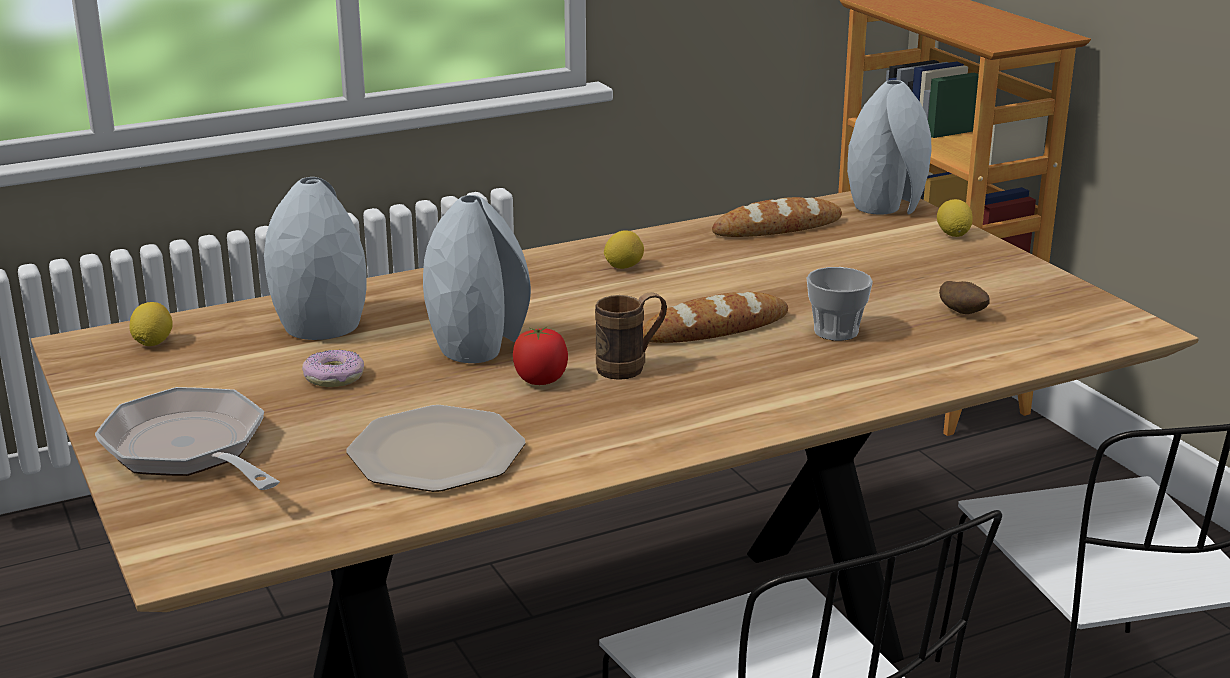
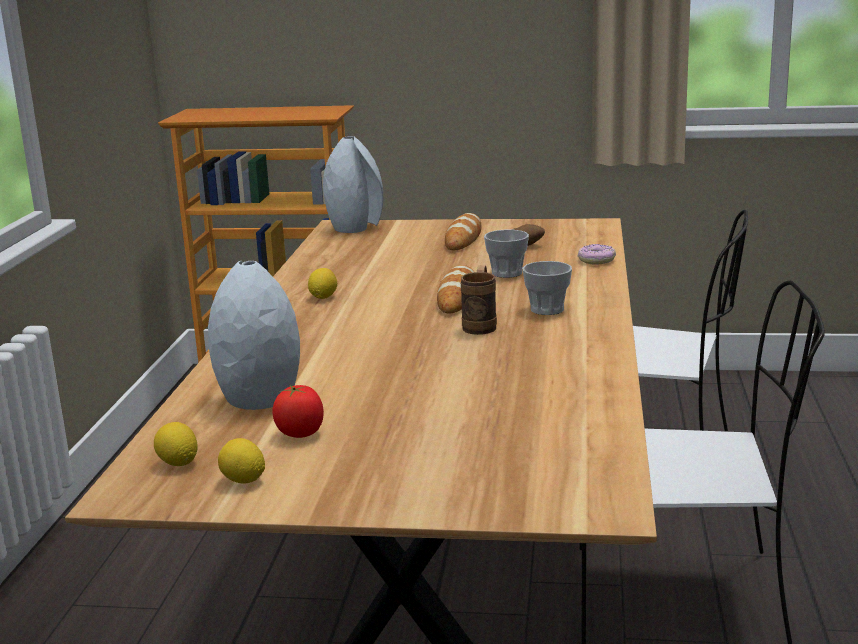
camera: 55 degrees left, 5 degrees down
frying pan [95,387,280,490] -> none
donut [302,350,364,387] -> donut moved to [578,244,616,264]
plate [346,405,525,492] -> none
grey vase [423,195,531,363] -> none
tomato [513,326,568,385] -> tomato moved to [272,385,324,438]
bread [712,197,842,237] -> bread moved to [445,213,482,250]
lemon [937,199,973,237] -> lemon moved to [218,438,265,484]
none -> cup [523,261,572,315]

